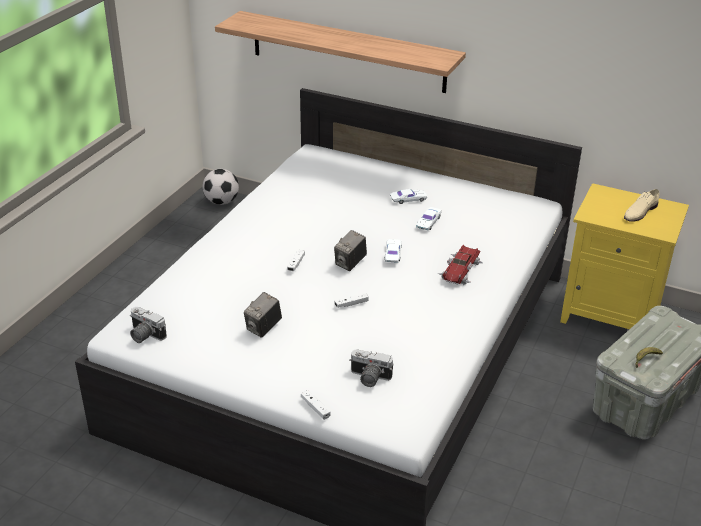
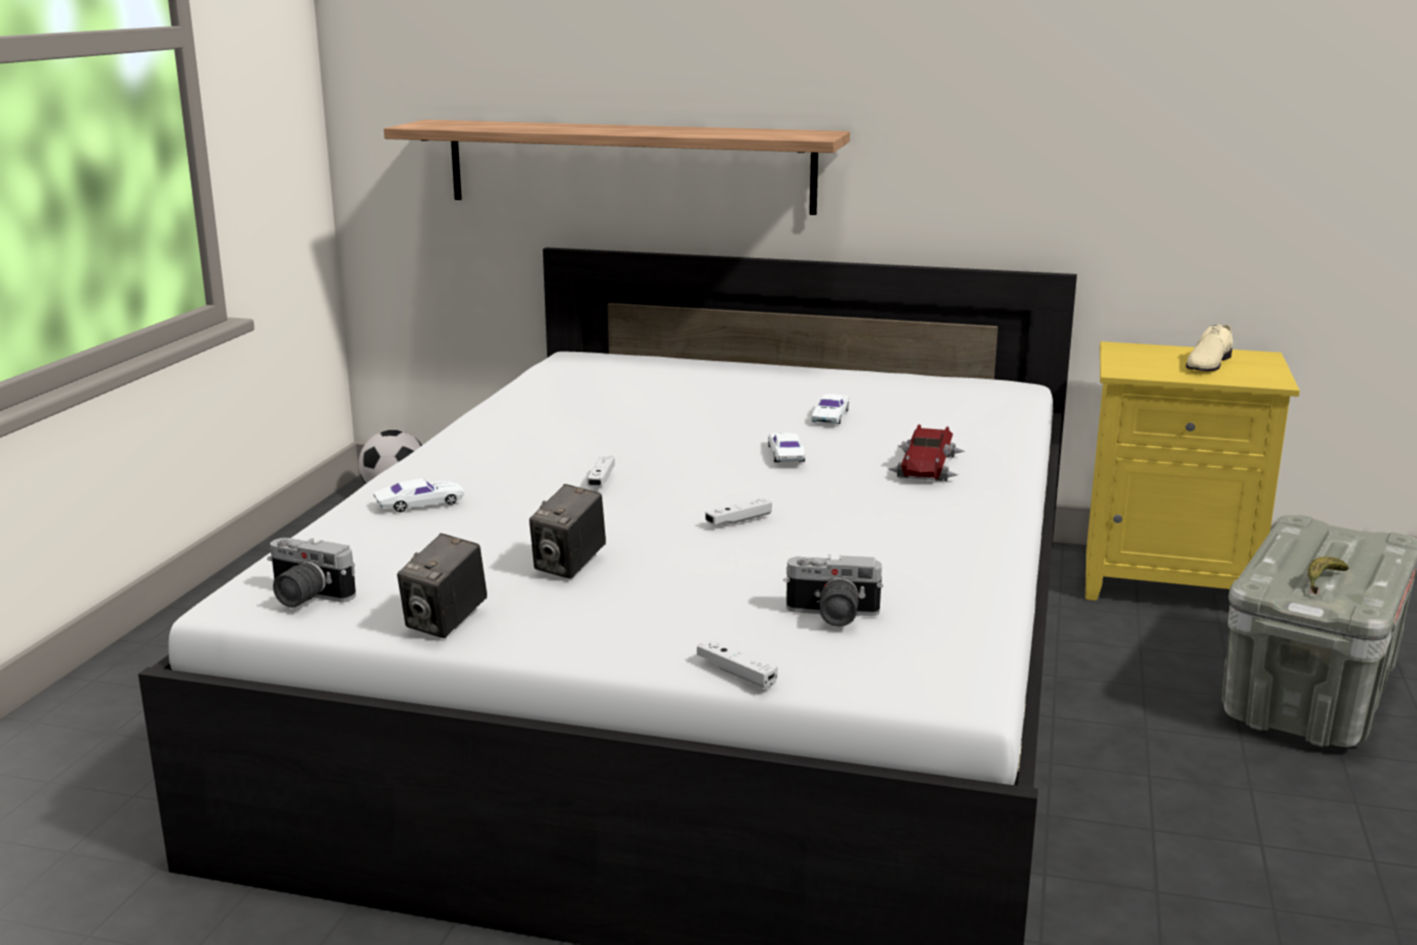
camera: 10 degrees left, 15 degrees down
camera [334,230,367,271] -> camera moved to [397,533,487,638]
white toy car [390,189,427,204] -> white toy car moved to [373,478,464,512]

